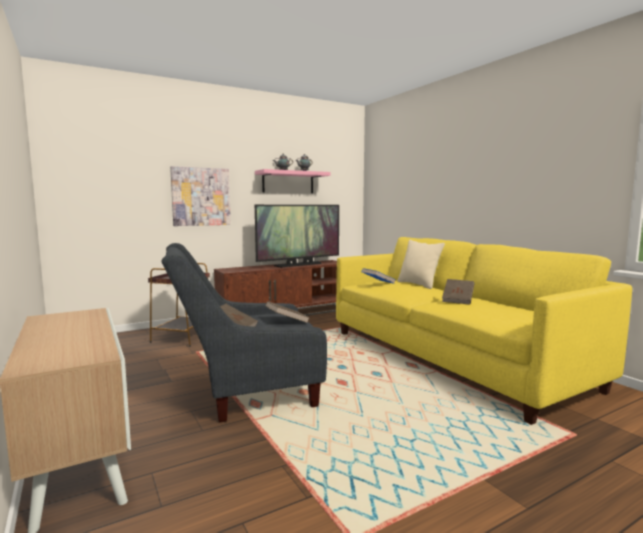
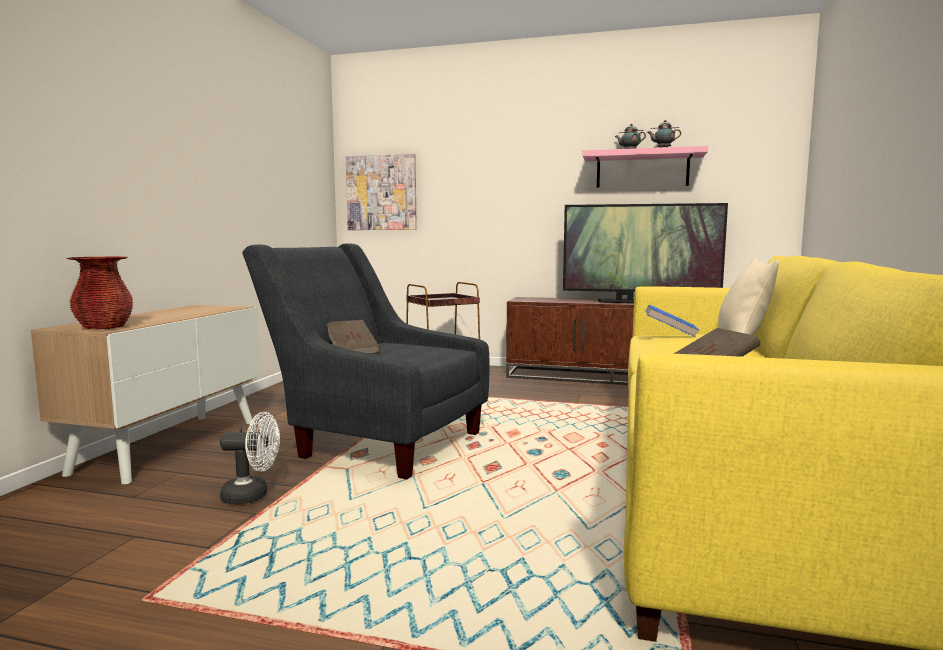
camera: 45 degrees right, 0 degrees up
picture [170,166,231,226] -> picture moved to [346,154,417,230]
brown book [265,301,310,323] -> none
none -> red vase [67,257,133,329]
none -> white fan [220,412,280,504]

